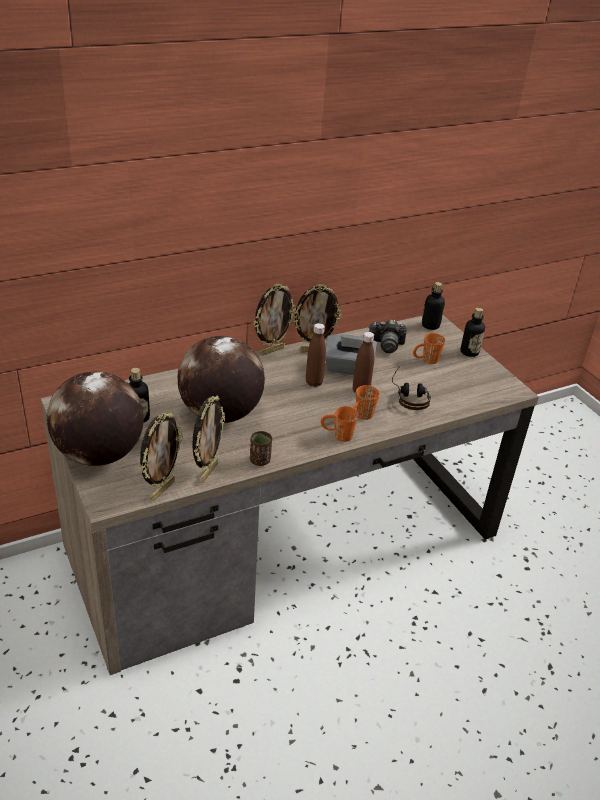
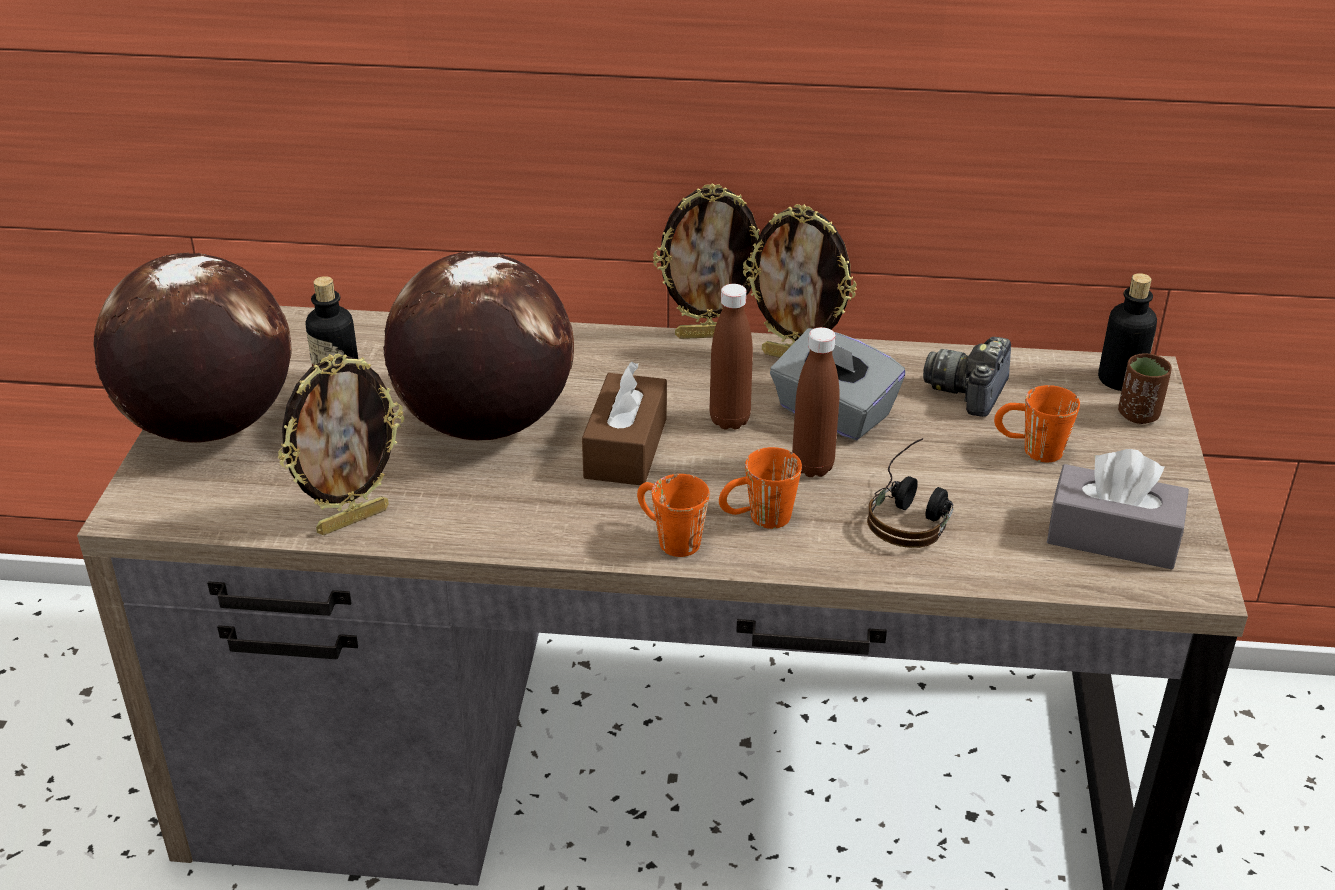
camera: 35 degrees right, 0 degrees up
picture frame [140,412,183,501] -> none
brown cup [250,431,272,466] -> brown cup moved to [1118,353,1172,424]
camera [368,319,407,353] -> camera turned 75 degrees clockwise [923,337,1011,417]
bottle [460,307,485,357] -> none
none -> brown tissue box [582,361,667,485]
none -> grey tissue box [1047,449,1189,569]

